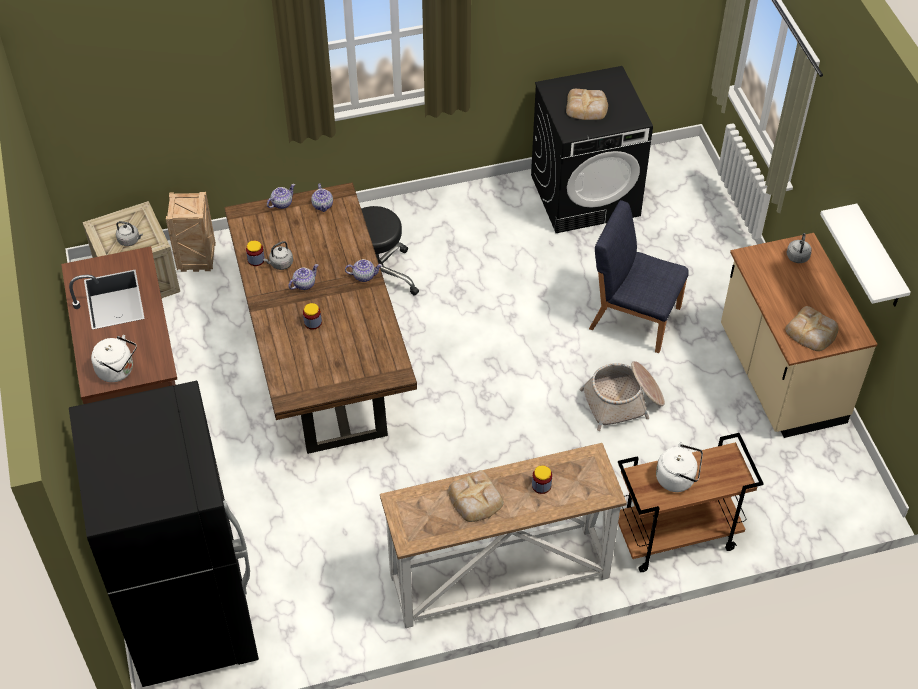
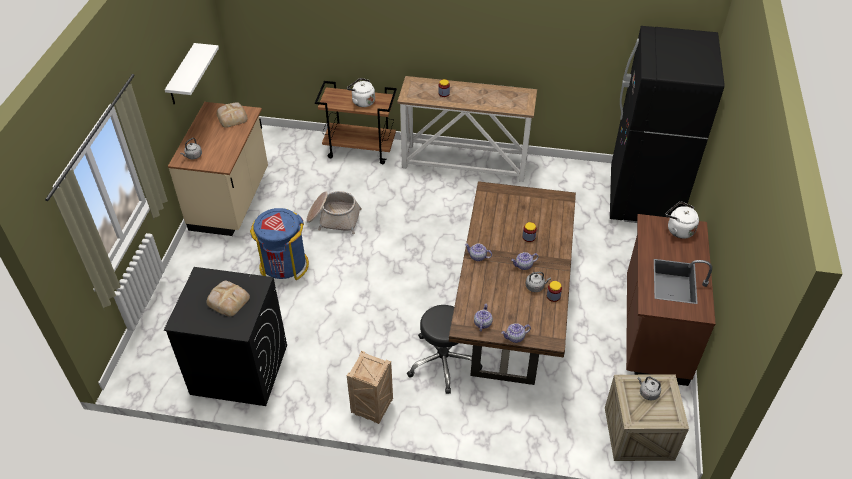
camera: 155 degrees left, 5 degrees down
crate [166,192,216,272] -> crate moved to [347,351,393,424]
bread [448,470,504,522] -> none
blue chair [589,200,689,353] -> blue trash can [250,208,309,280]

